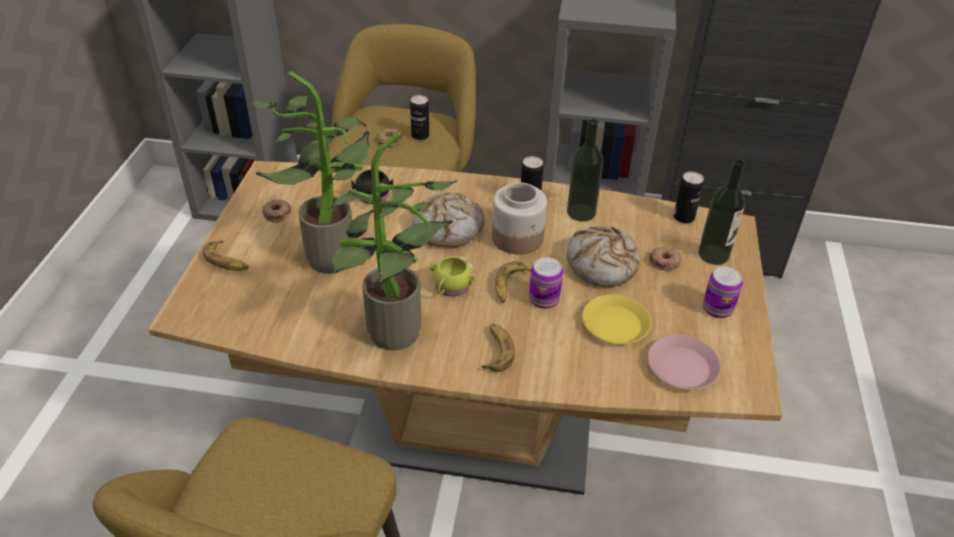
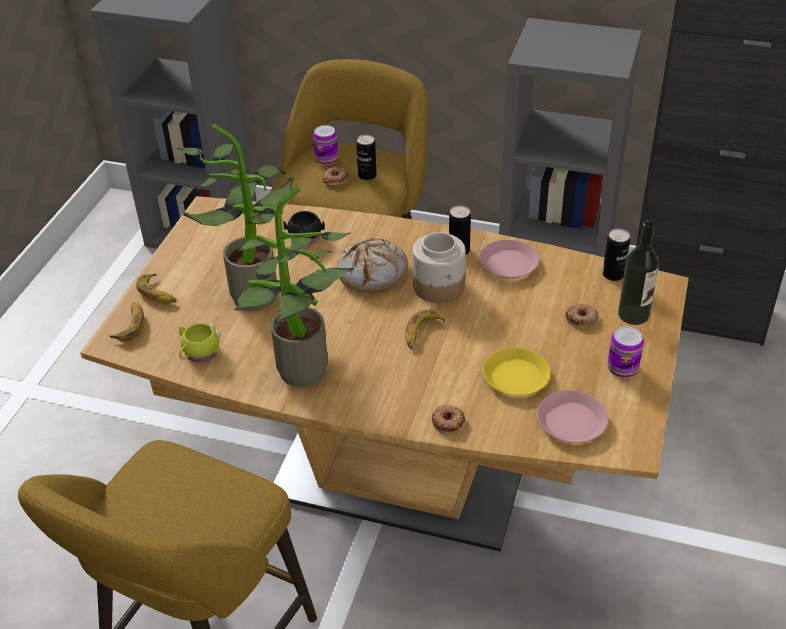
camera: 10 degrees right, 0 degrees up
donut [262,200,292,223] -> donut moved to [432,405,465,435]
yellow mug [430,256,475,297] -> yellow mug moved to [179,323,221,363]
banana [482,324,515,372] -> banana moved to [110,303,144,342]
can [529,257,563,309] -> can moved to [313,125,338,165]
bottle [567,119,603,222] -> pink plate [479,240,539,279]
bread [567,226,640,287] -> none

